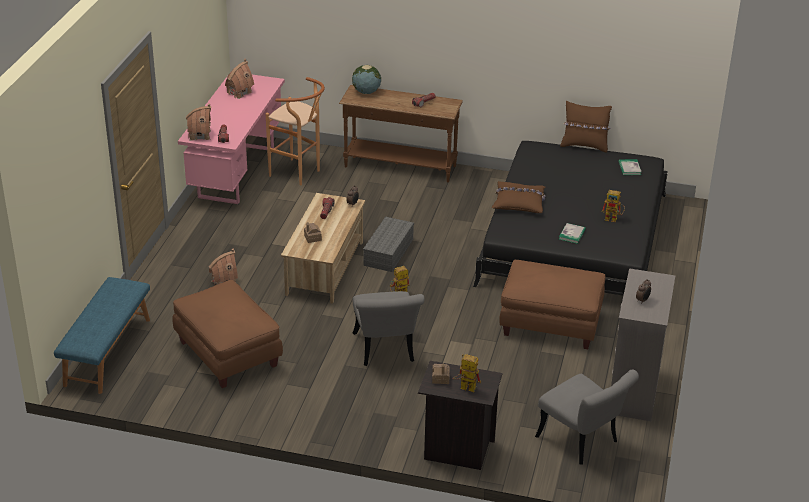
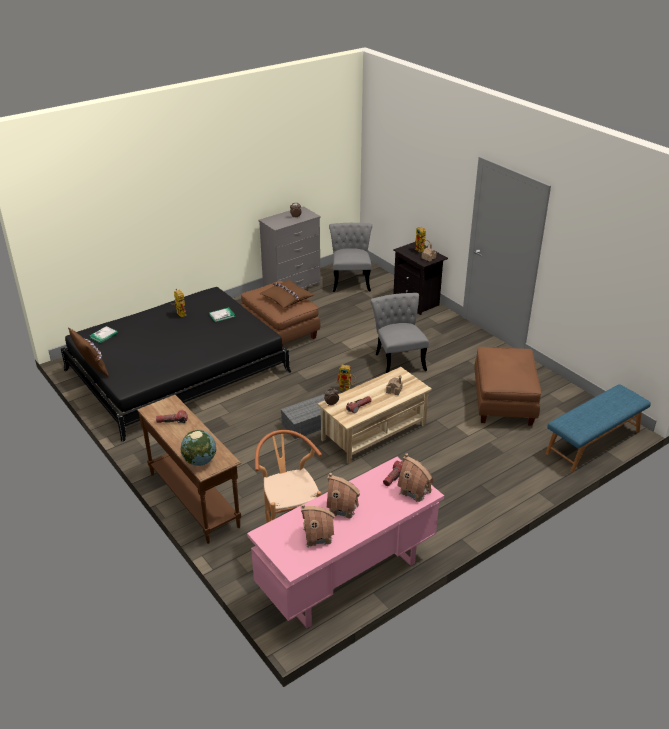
camera: 140 degrees left, 0 degrees up
toy house [209,249,238,286] -> toy house moved to [327,473,360,518]
grey chair [353,291,424,366] -> grey chair turned 45 degrees counterclockwise [370,293,429,373]
brown pillow [492,181,545,213] -> brown pillow moved to [260,280,314,308]

